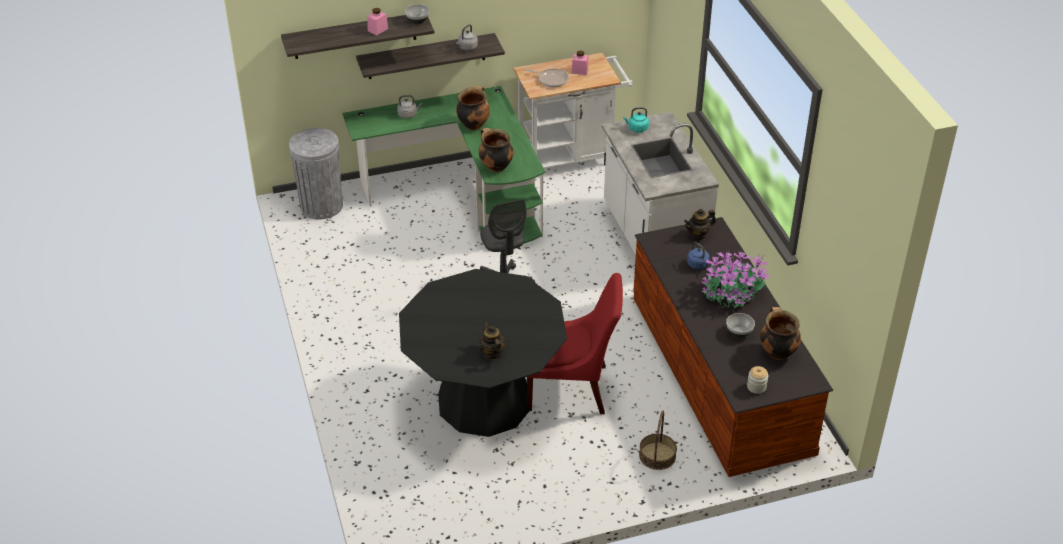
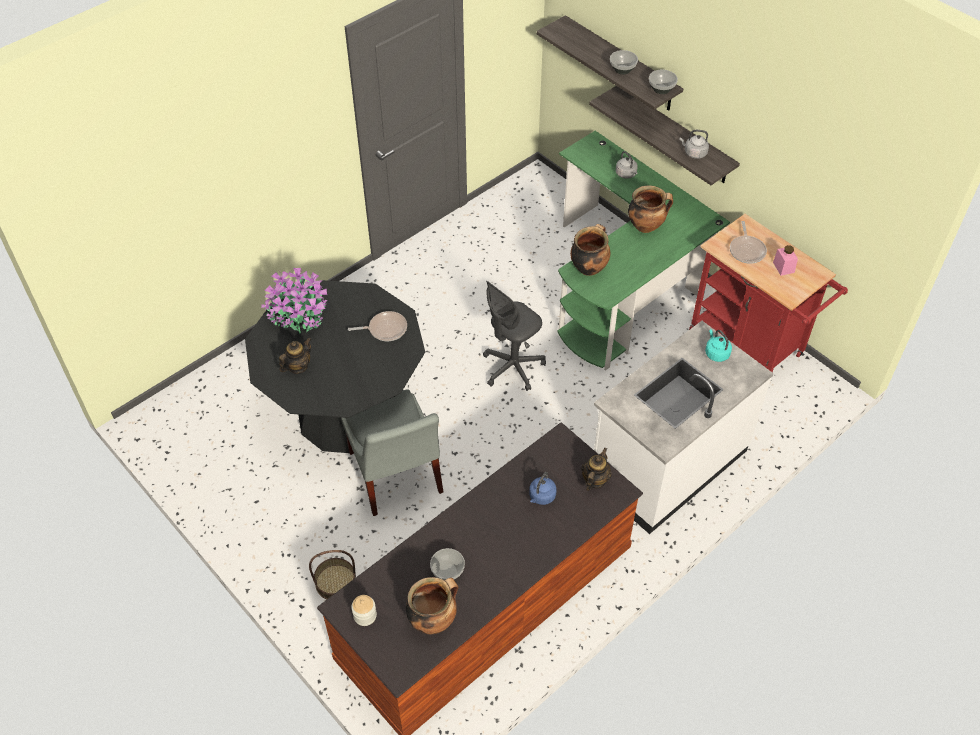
camera: 65 degrees right, 10 degrees up
grey trash can [289,128,343,219] -> none
pink jar [367,8,388,35] -> bowl [610,50,638,74]
white cart [514,53,633,181] -> red cart [689,214,848,372]
red chair [527,273,623,414] -> grey chair [341,389,444,516]
teapot [684,209,716,240] -> teapot turned 75 degrees clockwise [581,448,612,491]
potted plant [701,249,770,308] -> potted plant moved to [261,267,327,334]
none -> frying pan [348,311,407,341]

